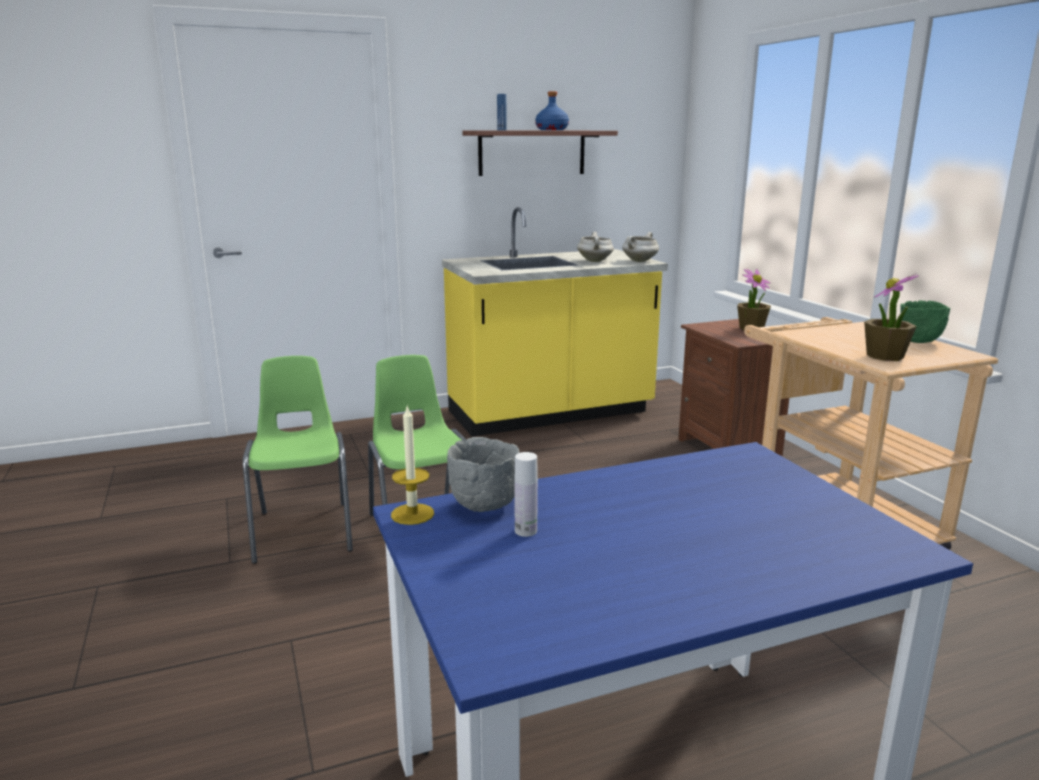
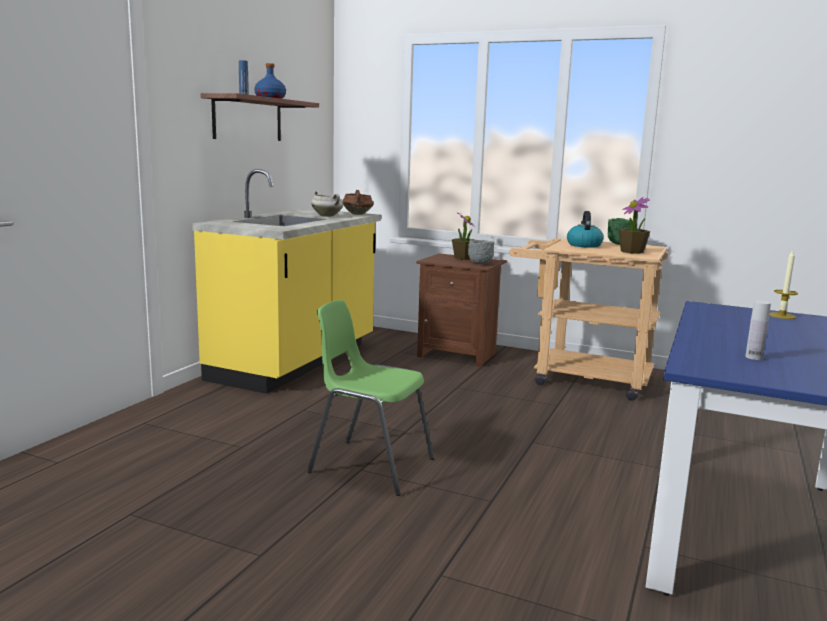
camera: 45 degrees left, 5 degrees down
green chair [243,356,353,564] -> none
candle [391,405,434,525] -> candle moved to [769,250,798,319]
grey bowl [447,437,520,512] -> grey bowl moved to [468,239,494,264]
white cooking pot [622,232,659,262] -> brown cooking pot [342,190,374,215]
none -> kettle [567,211,604,248]

